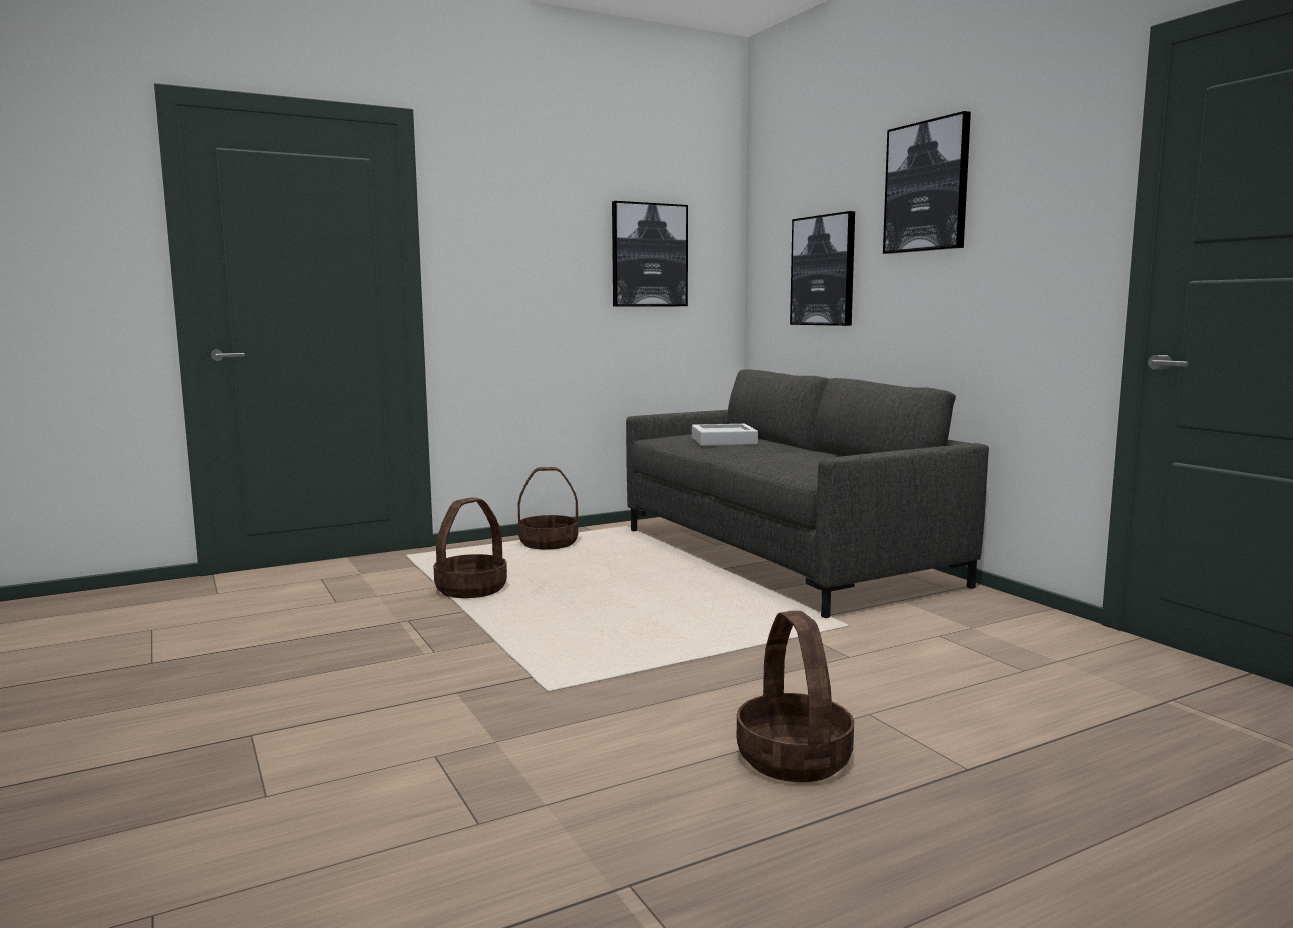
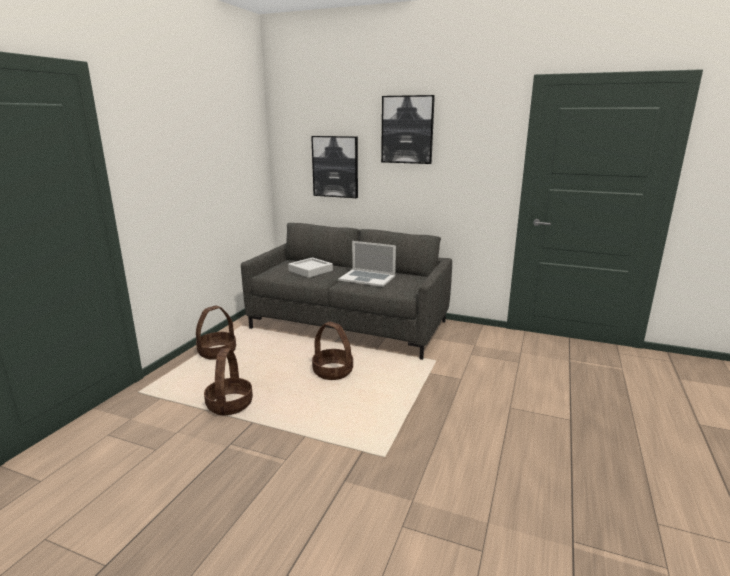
camera: 40 degrees left, 10 degrees up
picture [612,201,688,307] -> none
basket [737,611,854,782] -> basket moved to [312,322,353,380]
none -> laptop [338,241,396,287]

